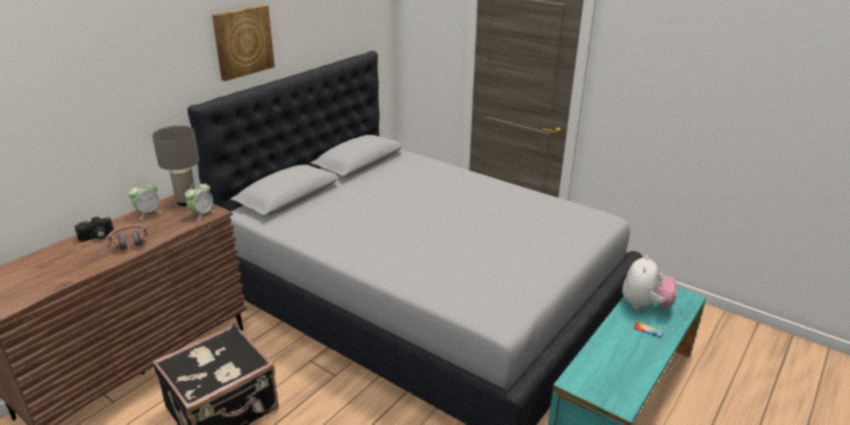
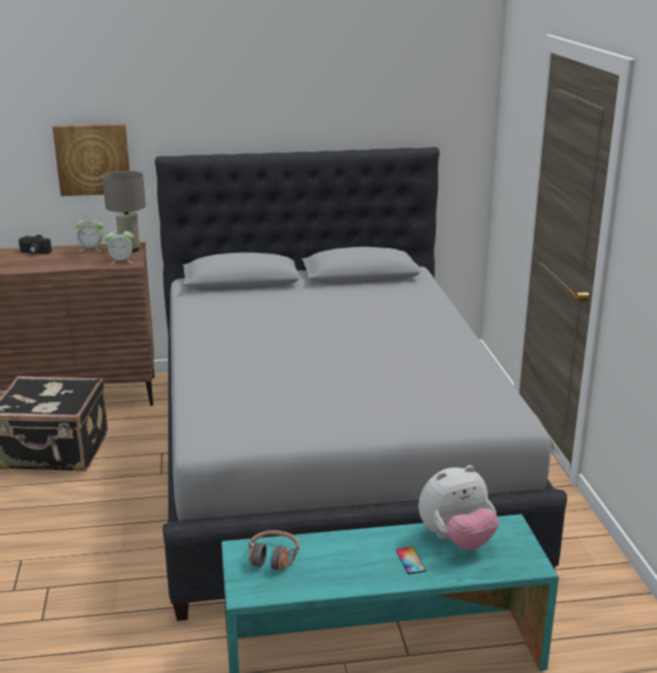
camera: 45 degrees right, 5 degrees down
headphones [108,225,147,251] -> headphones moved to [249,530,299,571]
picture [212,5,275,81] -> picture moved to [52,124,130,196]

